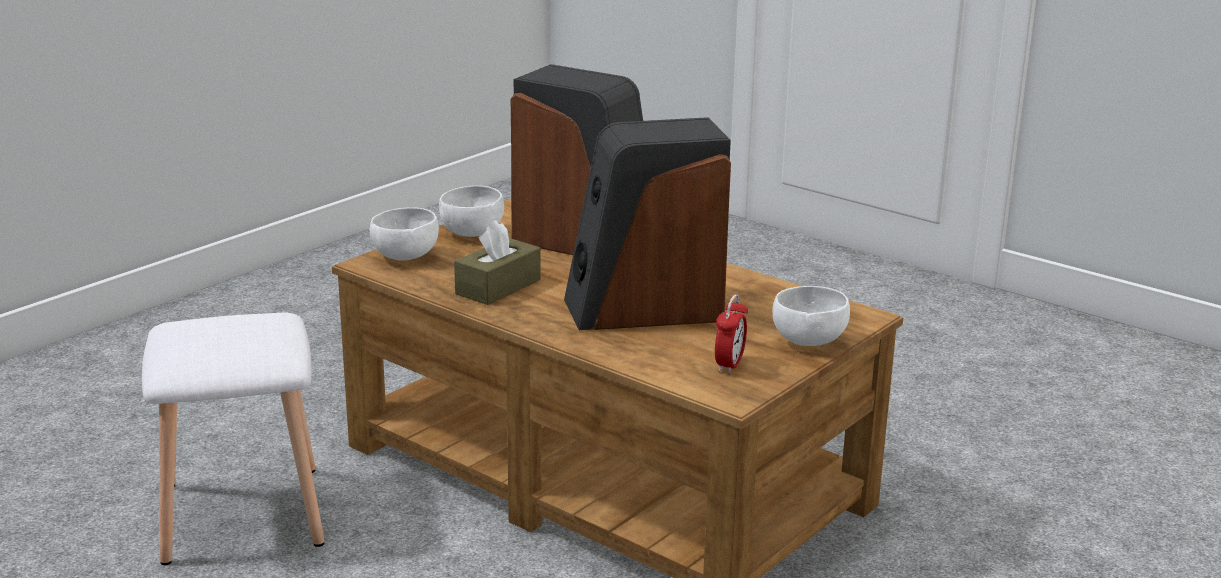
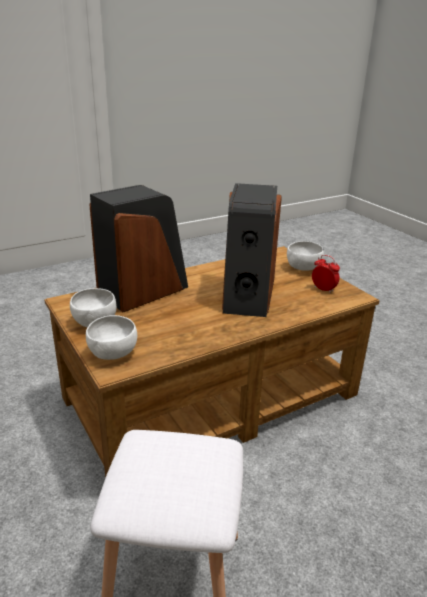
camera: 70 degrees left, 5 degrees up
brown tissue box [454,220,541,305] -> none

